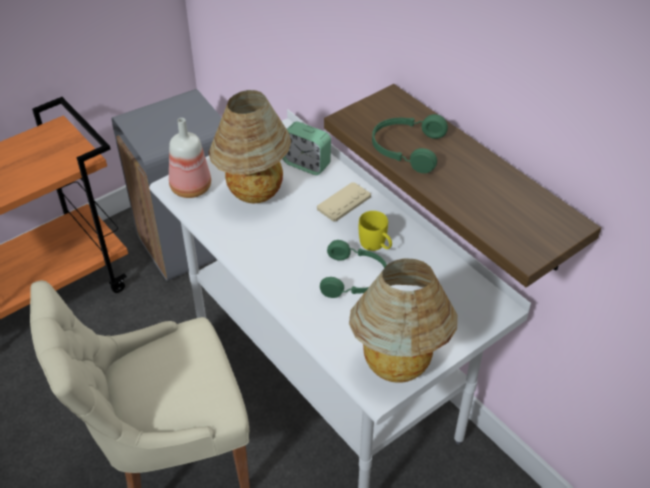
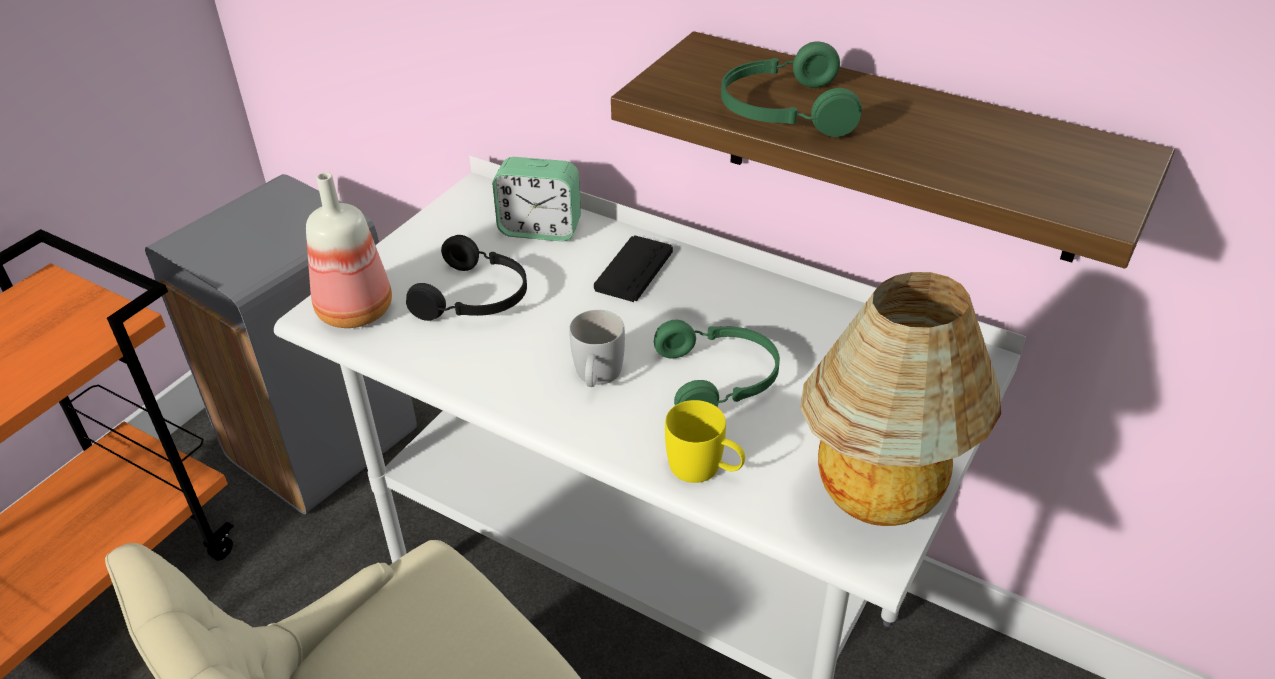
camera: 20 degrees left, 5 degrees down
table lamp [209,90,291,203] -> black headphones [406,235,527,321]
beige game controller [317,182,371,222] -> black game controller [594,236,673,302]
yellow mug [359,211,392,251] -> yellow mug moved to [665,400,745,483]
none -> white mug [569,310,625,387]

